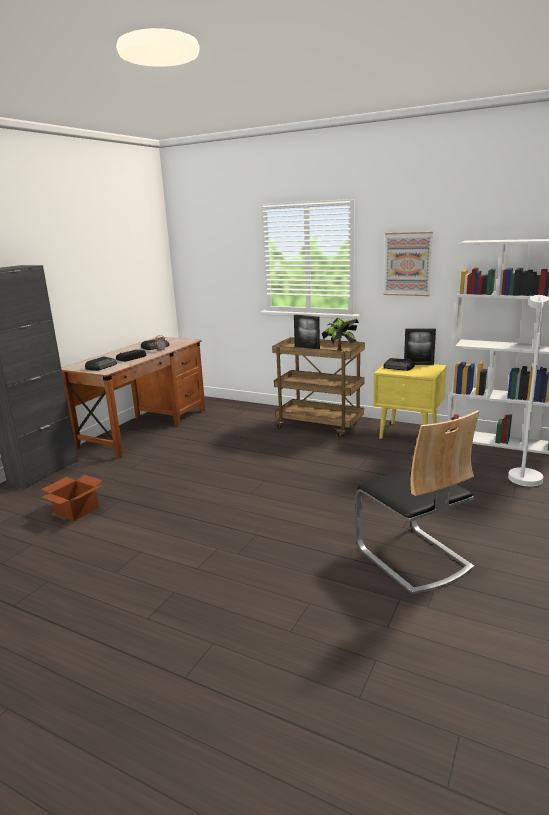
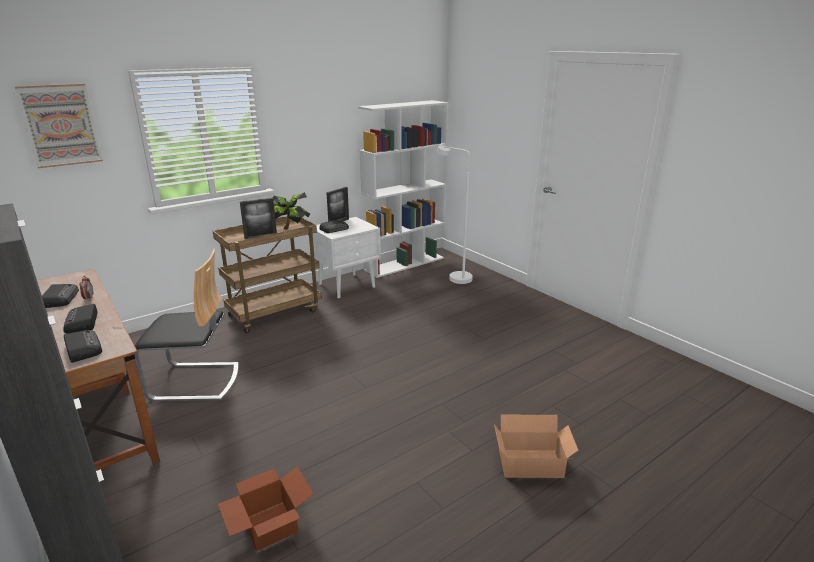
camera: 65 degrees left, 5 degrees up
chair [355,410,480,594] -> chair moved to [134,249,239,401]
yellow nightstand [373,364,447,438] -> white nightstand [313,217,381,298]
picture [384,232,433,296] -> picture moved to [15,84,103,168]
none -> cardboard box [494,415,578,478]

